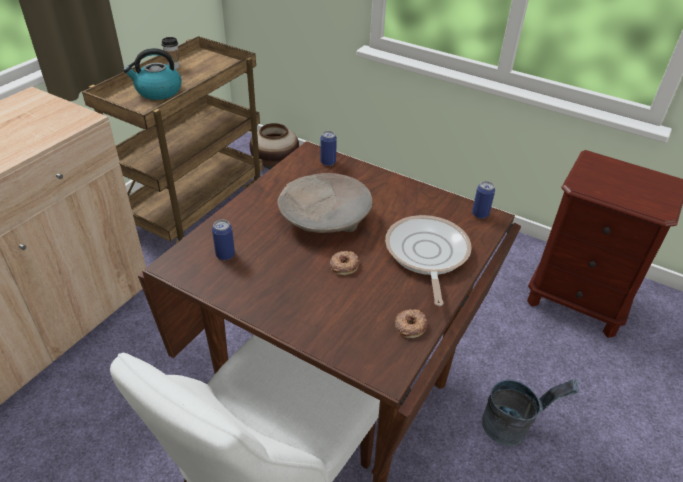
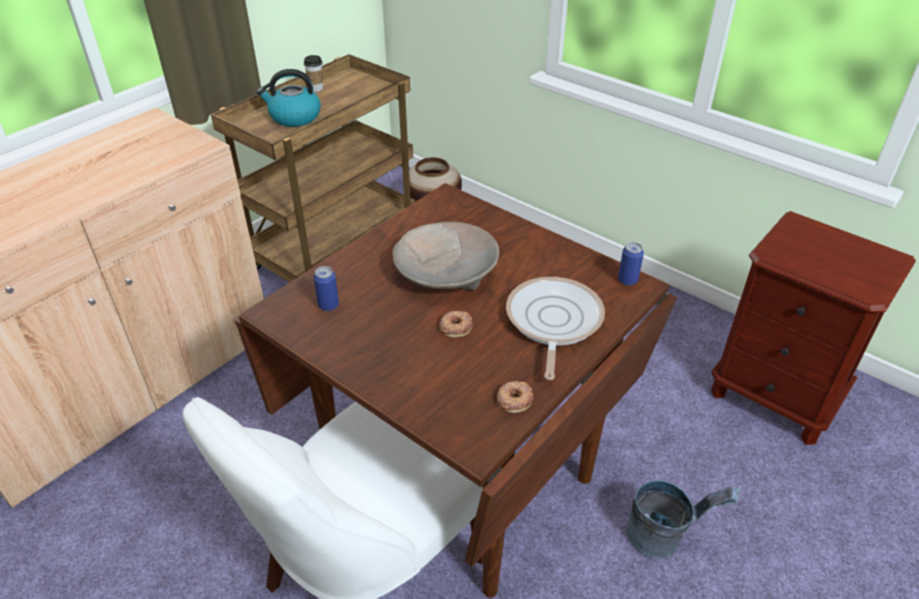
camera: 10 degrees right, 0 degrees up
can [320,131,337,166] -> none

